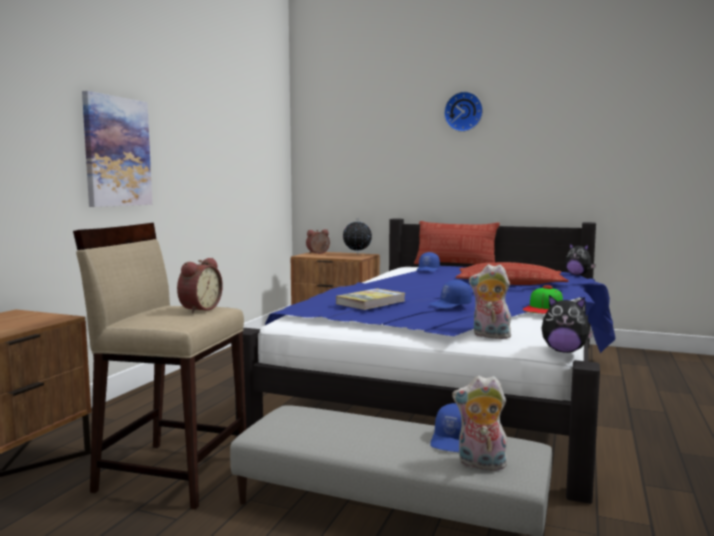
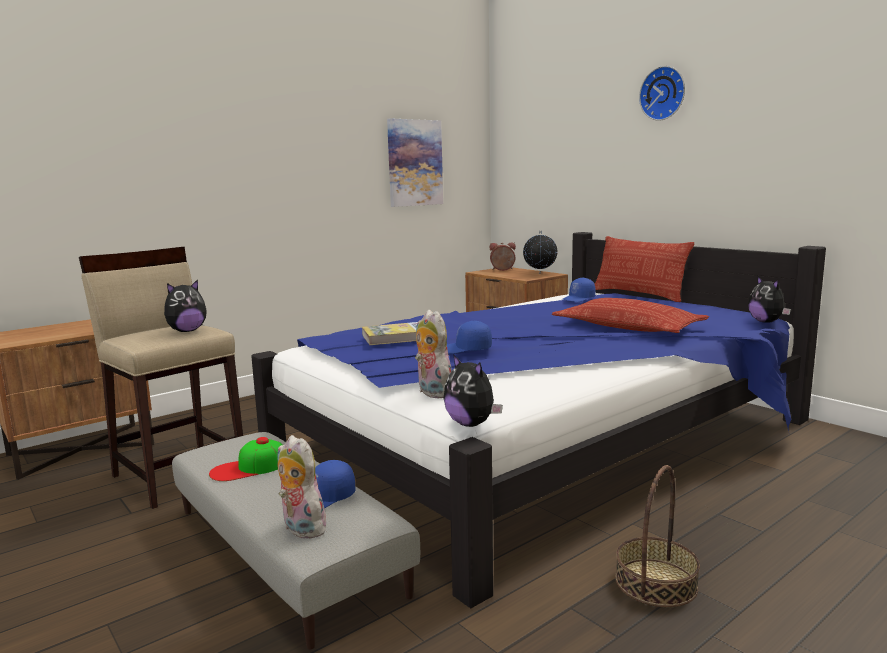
camera: 30 degrees right, 5 degrees up
picture [82,91,152,207] -> picture moved to [387,118,443,207]
alarm clock [177,258,223,313] -> plush toy [164,280,207,332]
cap [523,285,563,314] -> cap moved to [209,437,282,481]
none -> basket [615,465,700,607]

